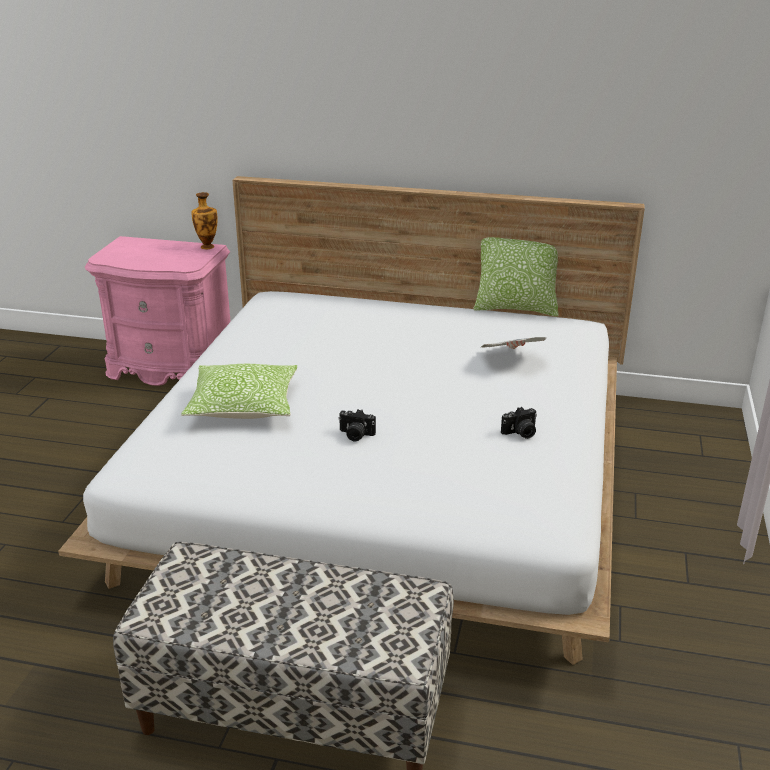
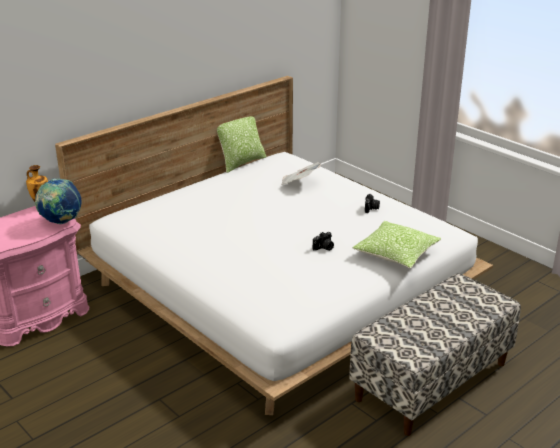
camera: 55 degrees left, 0 degrees up
pillow [181,364,297,419] -> pillow moved to [352,221,441,269]
none -> globe [35,178,82,224]

